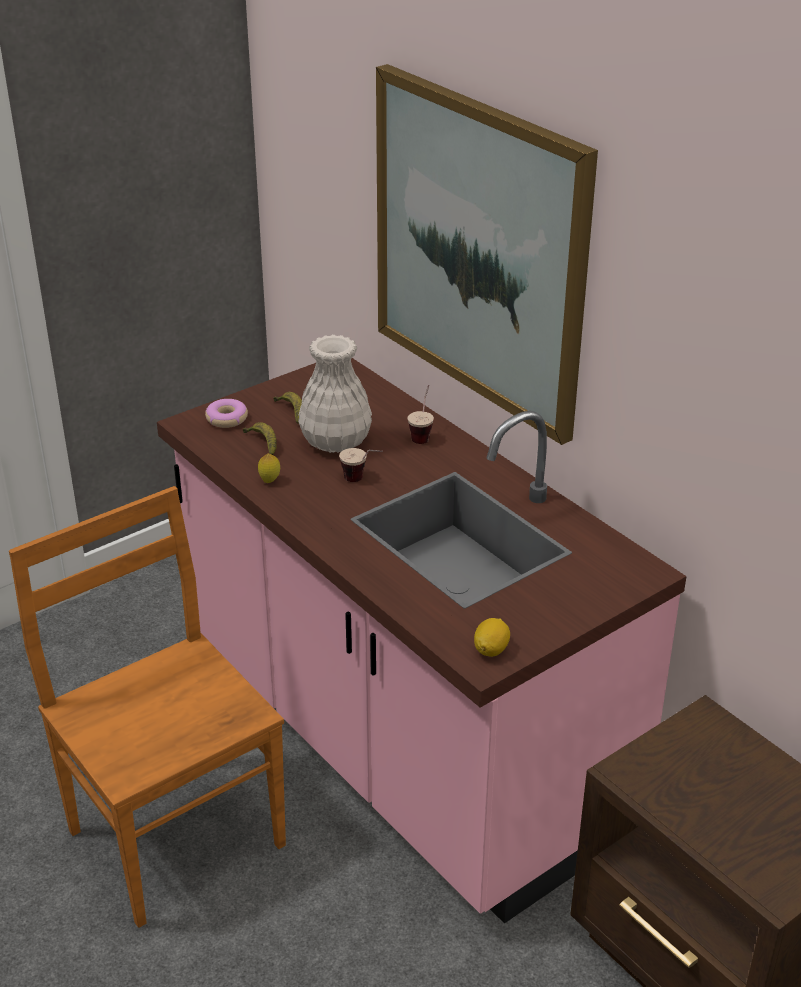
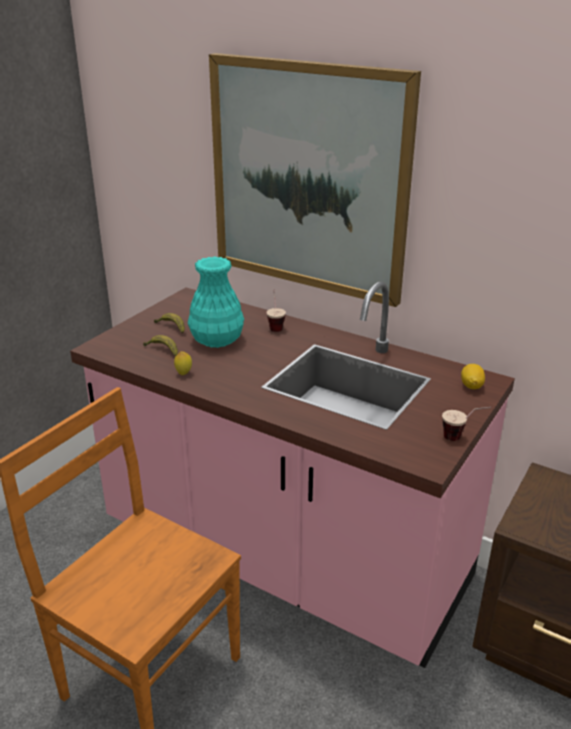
camera: 20 degrees left, 5 degrees down
donut [205,399,248,428] -> none
white vase [298,335,372,453] -> turquoise vase [188,256,244,348]
cup [339,448,383,482] -> cup moved to [442,407,491,441]
lemon [474,618,510,657] -> lemon moved to [461,364,485,389]

